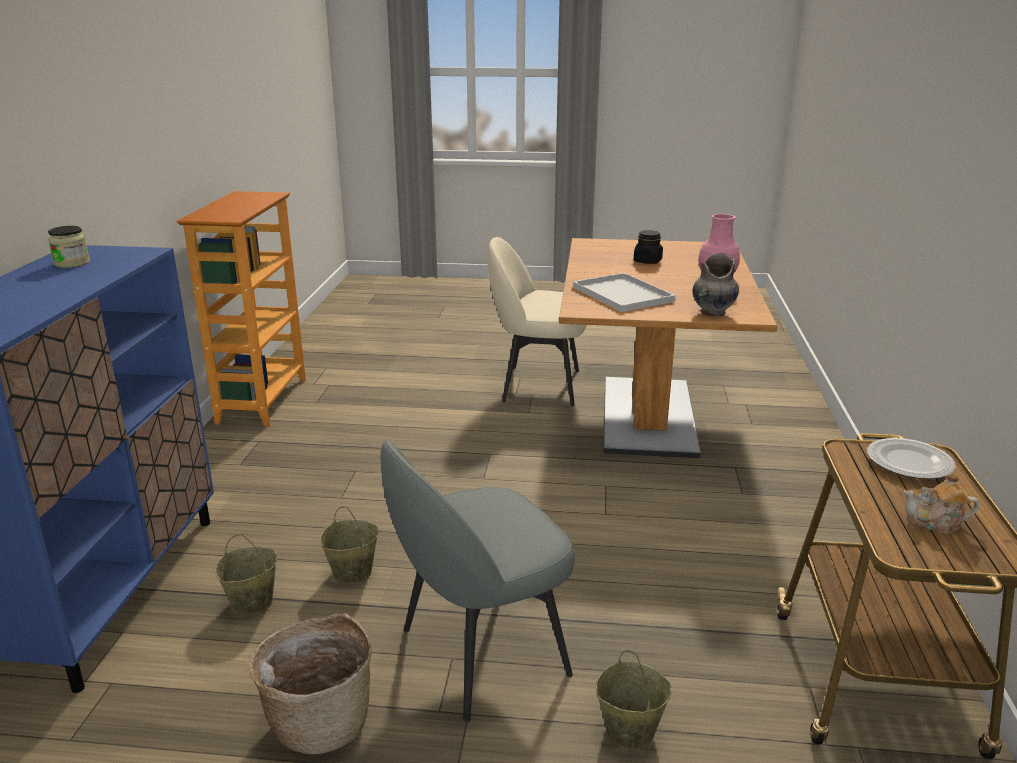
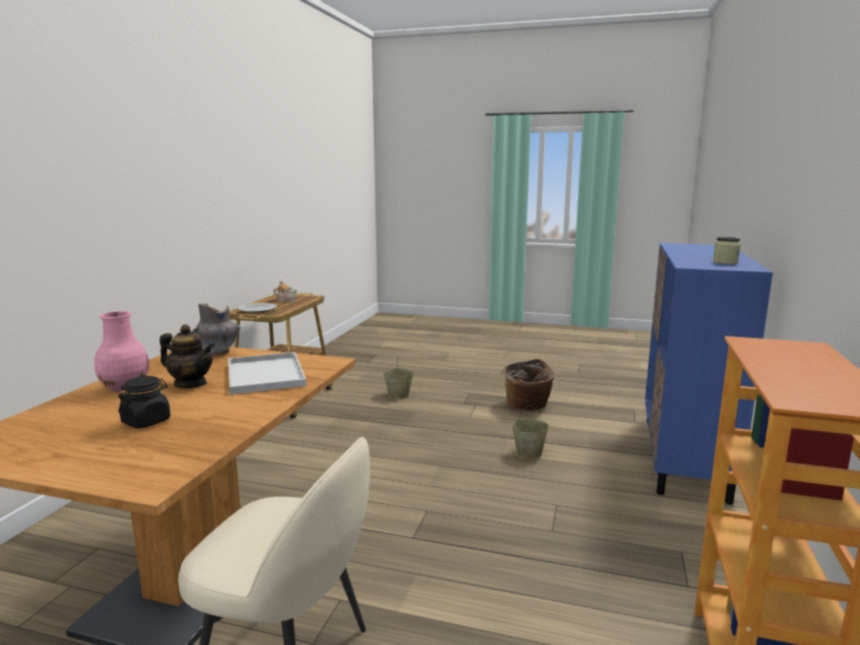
camera: 170 degrees left, 10 degrees down
beige bucket [215,534,278,616] -> none
grey chair [380,440,575,722] -> none
none -> teapot [160,324,215,388]

